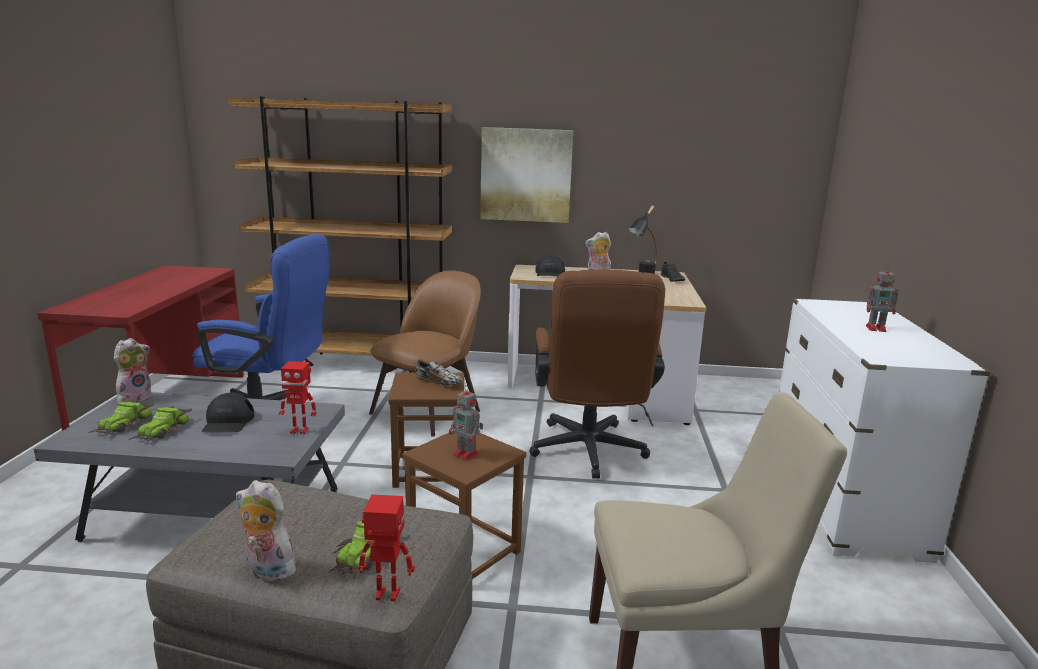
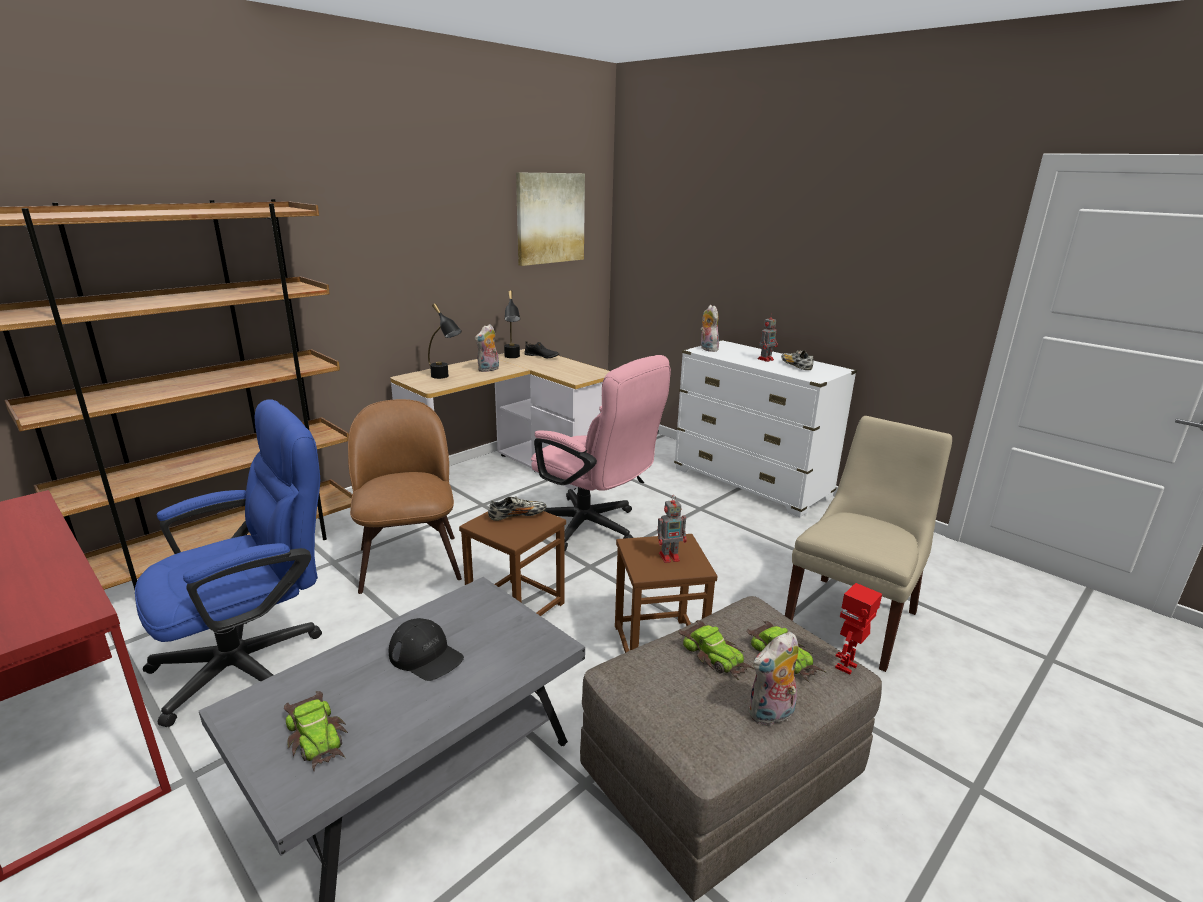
camera: 50 degrees left, 5 degrees up
plush toy [114,338,152,403] -> plush toy moved to [700,305,719,352]
toy car [129,406,192,442] -> toy car moved to [679,620,754,680]
toy robot [279,361,317,434] -> none
picture [480,127,573,223] -> picture moved to [516,172,585,266]
brown office chair [529,270,665,479] -> pink office chair [531,355,671,551]
black cap [535,256,565,277] -> black table lamp [428,303,462,379]
none -> shoe [781,350,813,370]

